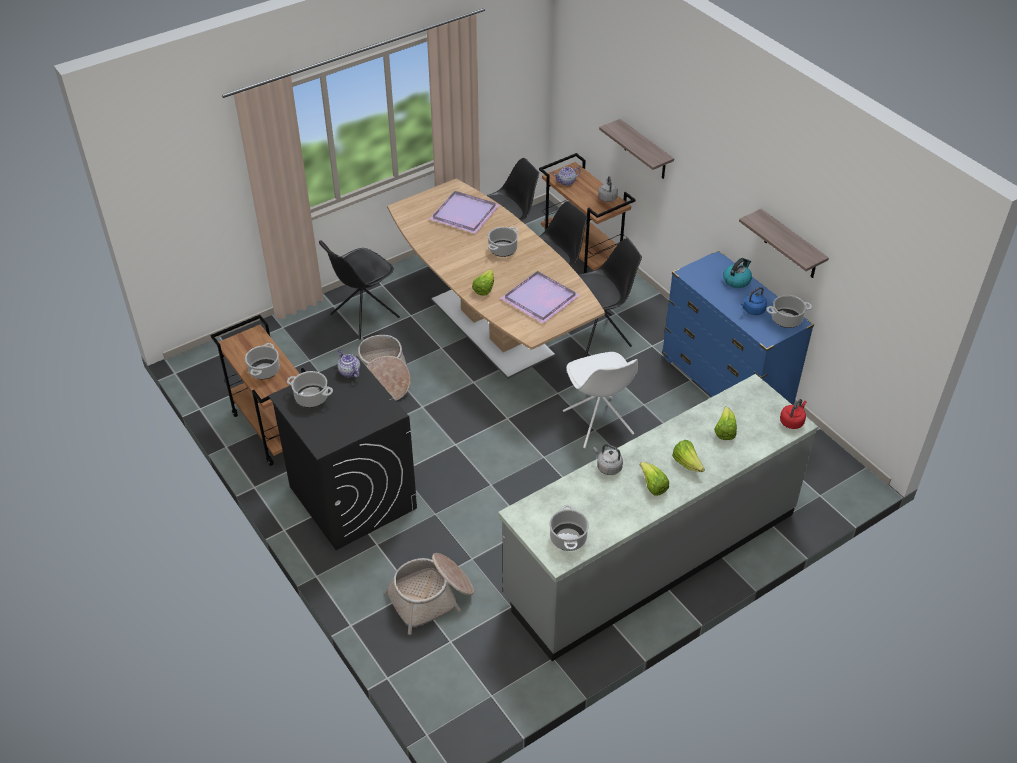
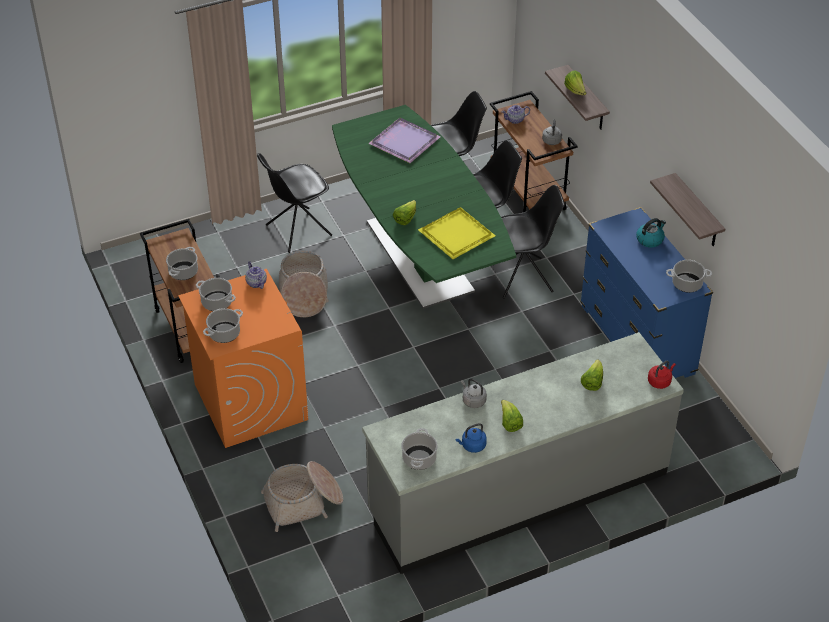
camera: 10 degrees right, 0 degrees up
black washing machine [268,356,417,550] -> orange washing machine [178,269,308,448]
brown dining table [387,179,605,379] -> green dining table [332,105,516,309]
cooking pot [488,227,518,257] -> cooking pot moved to [203,308,243,343]
purple tray [500,271,580,324] -> yellow tray [418,207,496,259]
white chair [563,352,638,448] -> none
lettuce [672,440,705,472] -> lettuce moved to [564,71,586,95]
blue kettle [741,287,767,315] -> blue kettle moved to [456,423,487,453]

